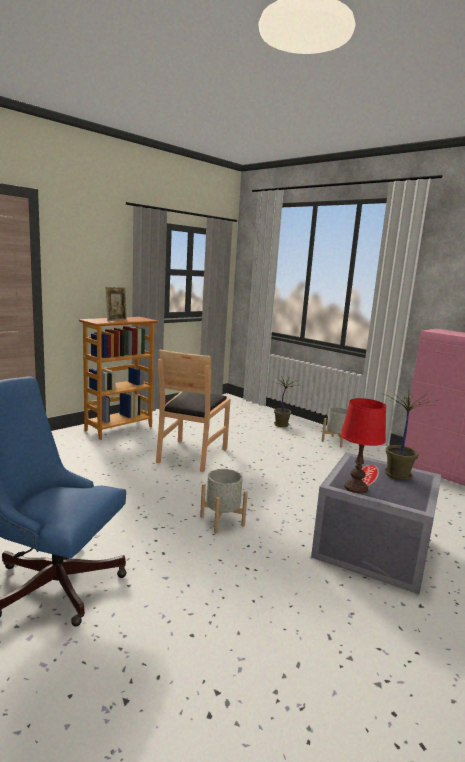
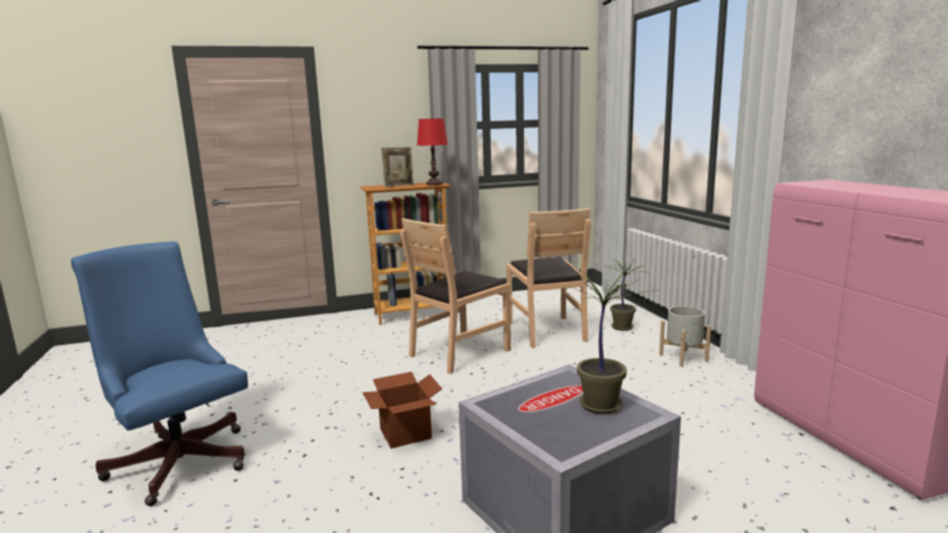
camera: 30 degrees right, 0 degrees up
grey planter [200,469,248,533] -> cardboard box [362,372,442,449]
red table lamp [341,398,386,494] -> red table lamp moved to [417,118,448,185]
none -> brown chair [506,208,591,348]

